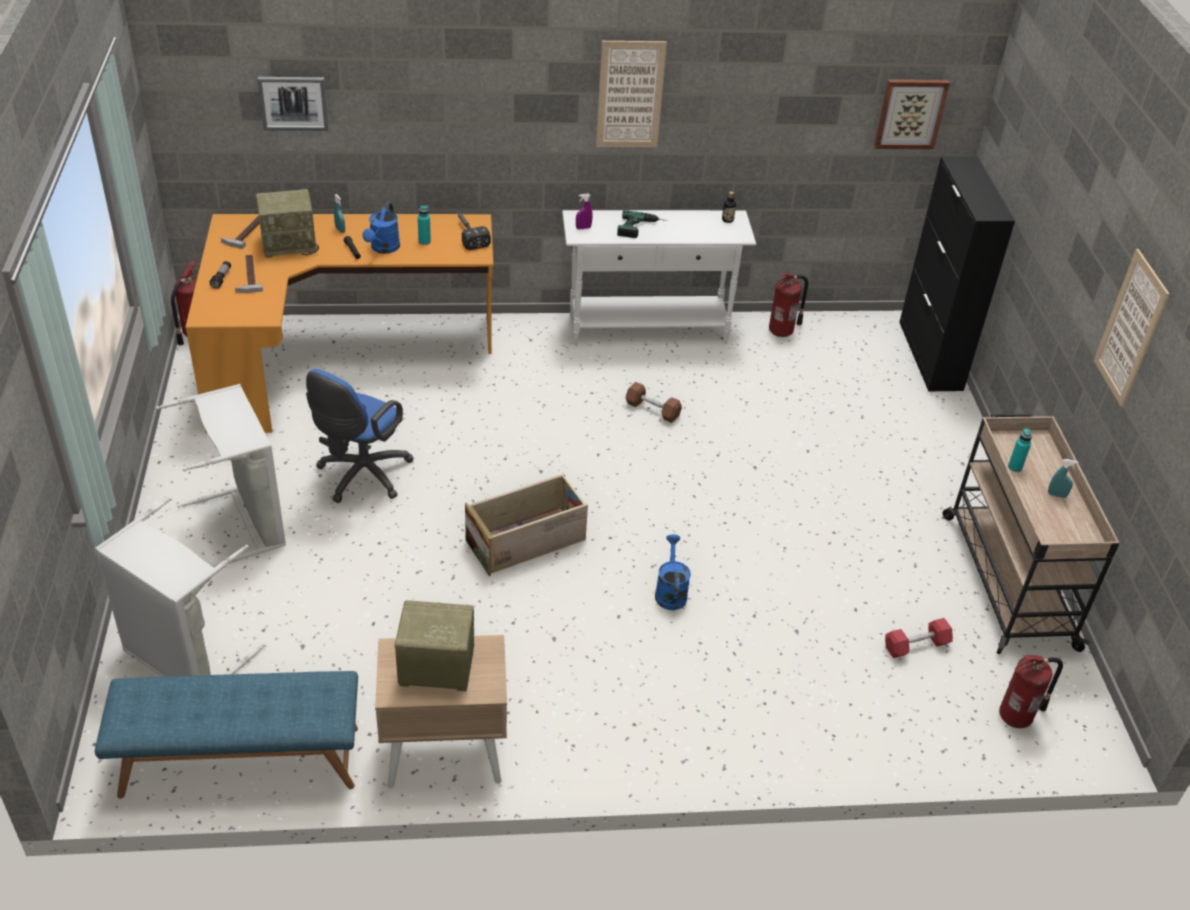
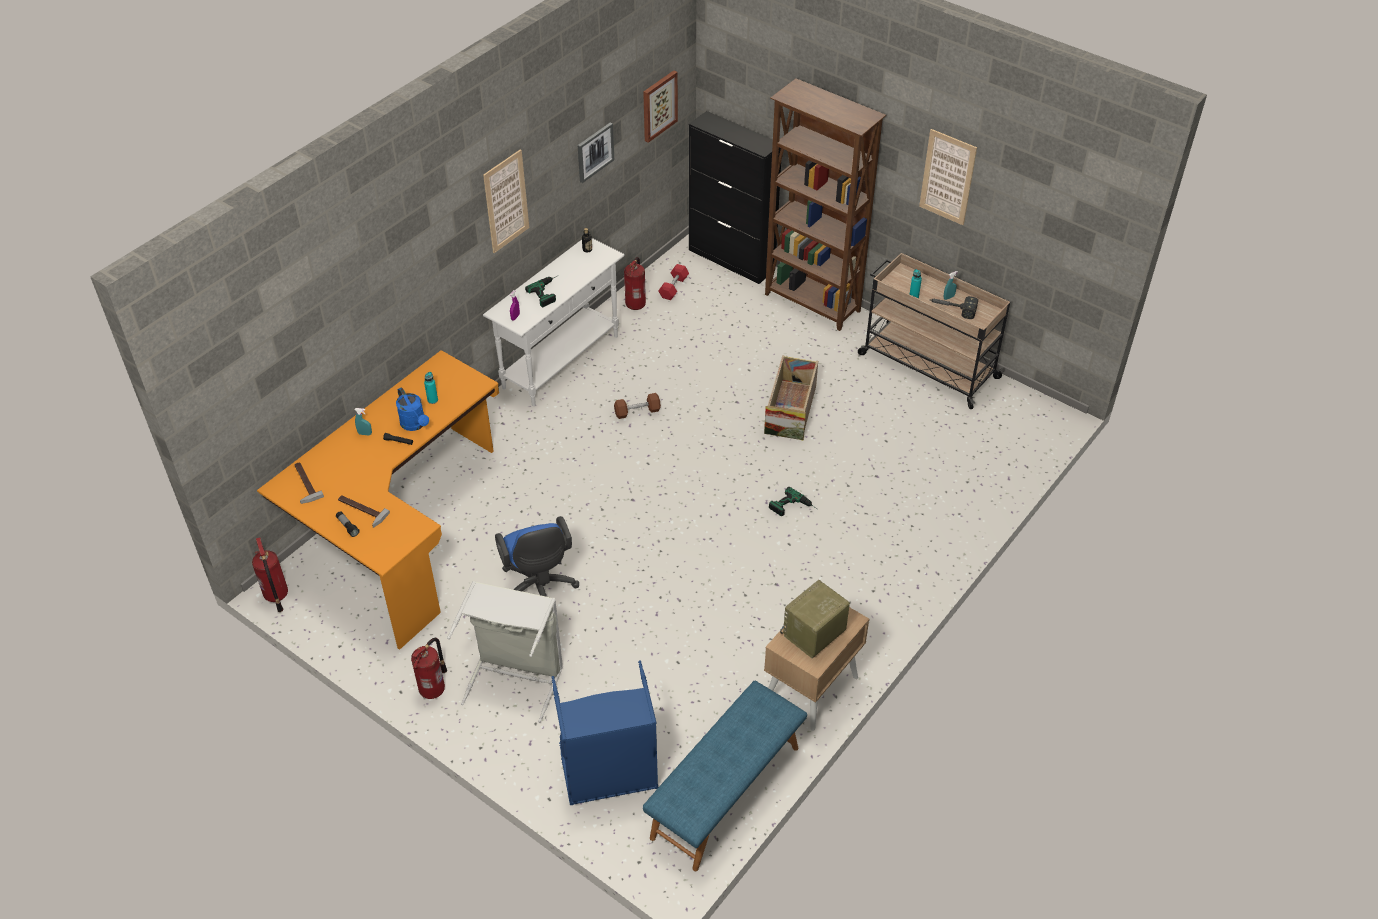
camera: 45 degrees left, 5 degrees up
grey laundry basket [95,497,266,677] -> blue laundry basket [551,660,658,805]
radio [256,189,319,258] -> none
picture [257,77,329,131] -> picture moved to [578,122,614,183]
hammer [457,213,491,250] -> hammer moved to [929,296,978,319]
crate [465,473,588,576] -> crate moved to [764,355,818,440]
blue watering can [655,534,691,610] -> power drill [769,487,817,516]
red dumbbell [885,618,953,658] -> red dumbbell moved to [658,264,689,300]
fire extinguisher [999,655,1063,728] -> fire extinguisher moved to [411,638,447,699]
none -> brown bookcase [765,78,886,331]

